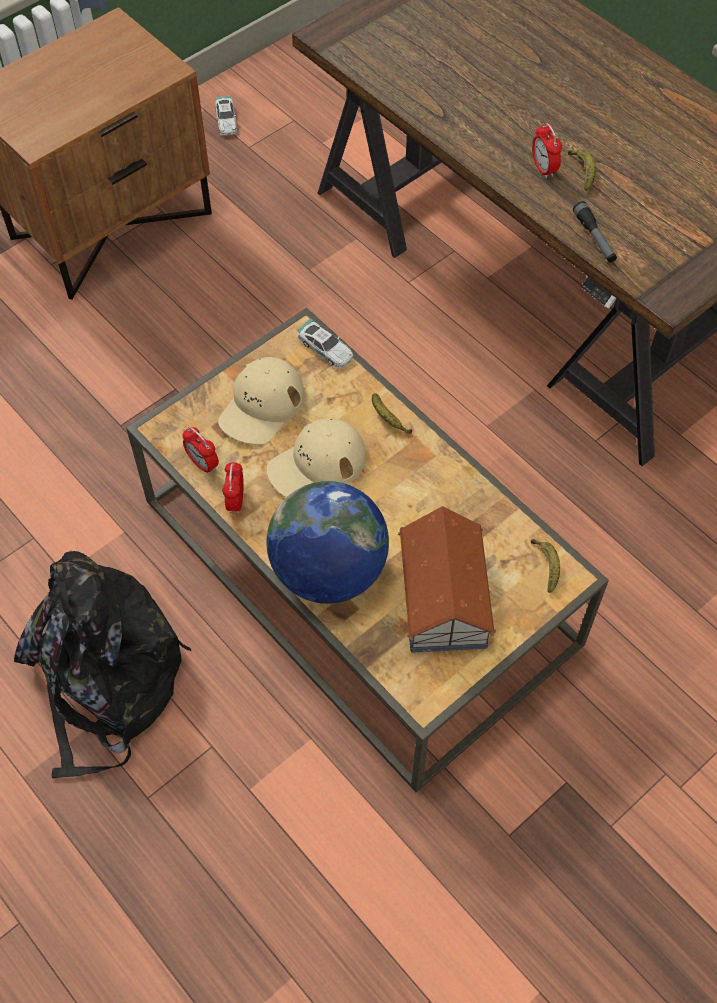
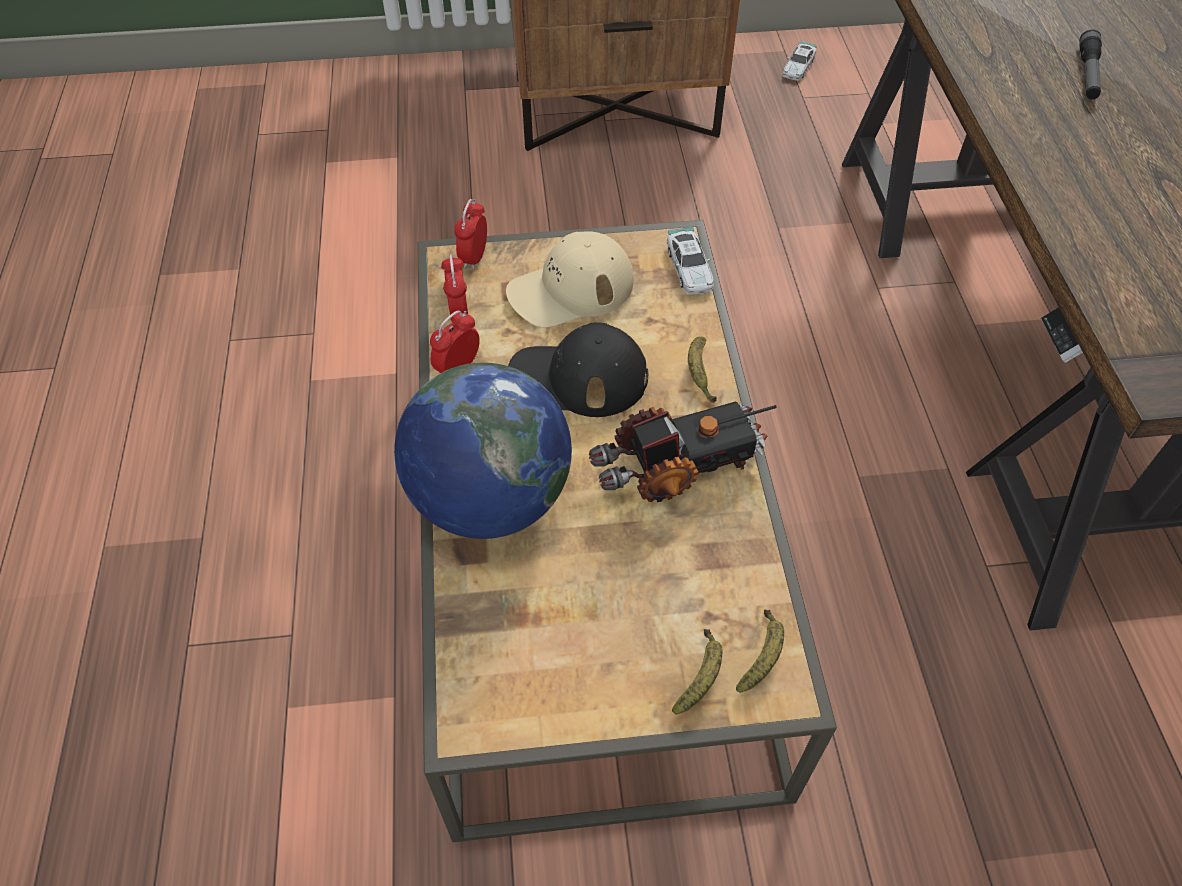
camera: 35 degrees right, 5 degrees down
black backpack [14,551,191,779] -> none
beige cap [267,418,366,497] -> black cap [508,322,648,417]
toy house [398,506,496,653] -> none
alarm clock [532,123,562,179] -> alarm clock moved to [454,199,487,270]
banana [568,150,596,191] -> banana moved to [672,629,722,714]
flashlight [573,201,617,263] -> flashlight moved to [1079,30,1102,100]
none -> toy truck [589,402,777,502]

